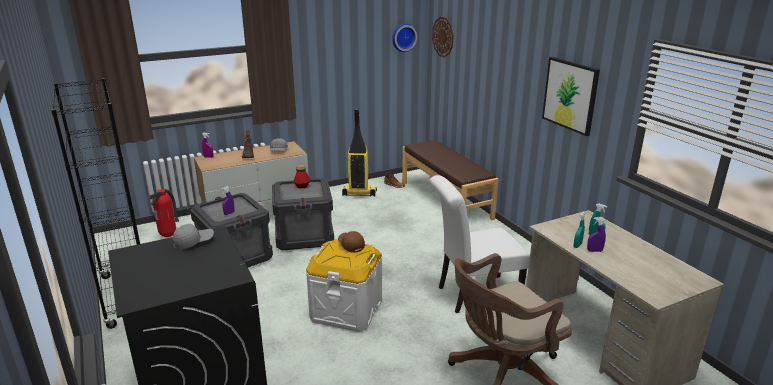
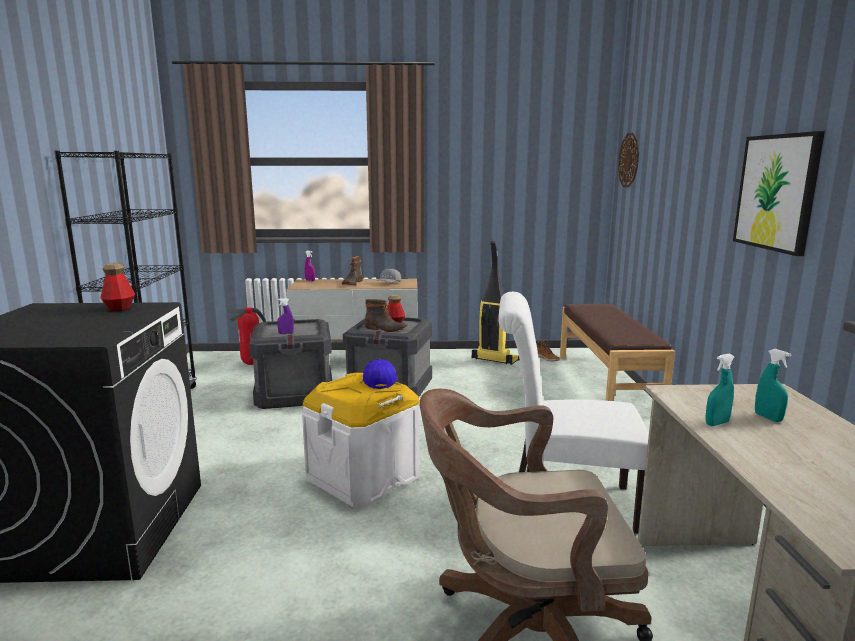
camera: 25 degrees right, 10 degrees down
grey cap [173,224,214,250] -> bottle [100,263,135,311]
brown cap [338,231,365,253] -> blue cap [363,359,397,389]
wall clock [392,23,417,52] -> none
purple spray bottle [587,217,606,252] -> none
none -> boot [365,299,408,332]

